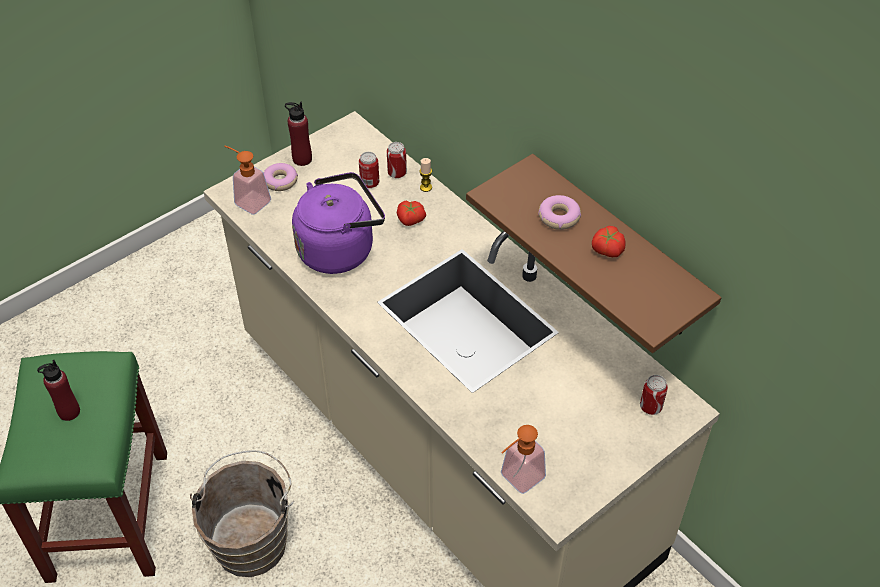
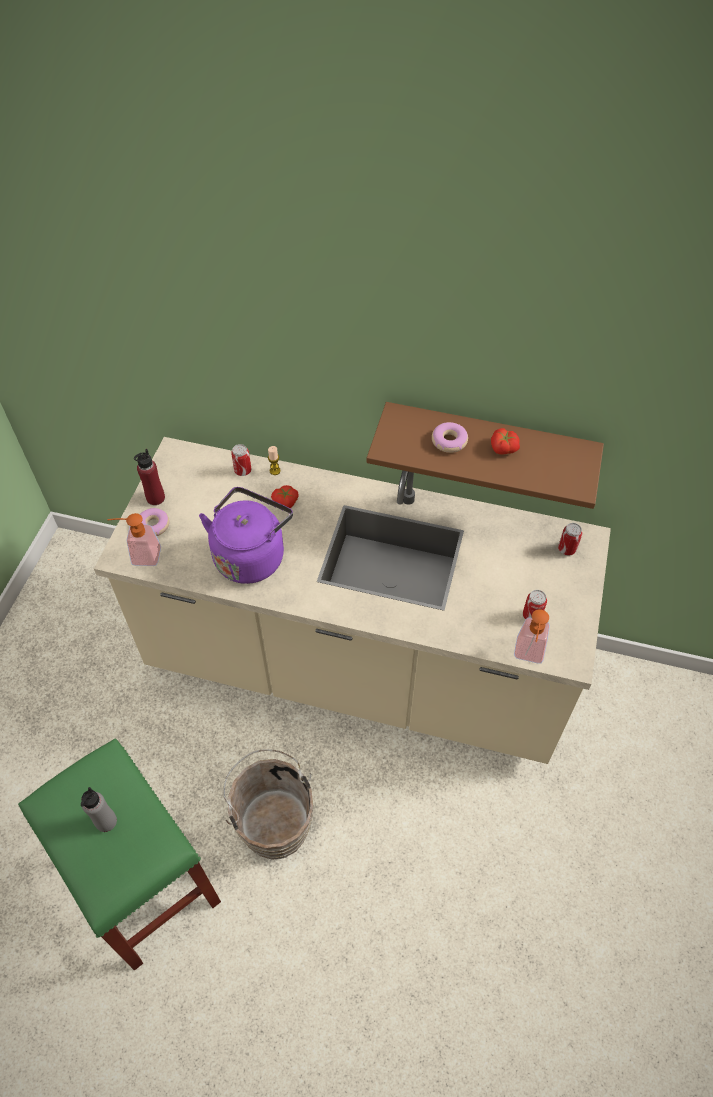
camera: 35 degrees left, 5 degrees up
red bottle [37,360,80,421] -> grey bottle [81,787,117,832]
can [359,152,379,188] -> can moved to [523,590,547,620]

